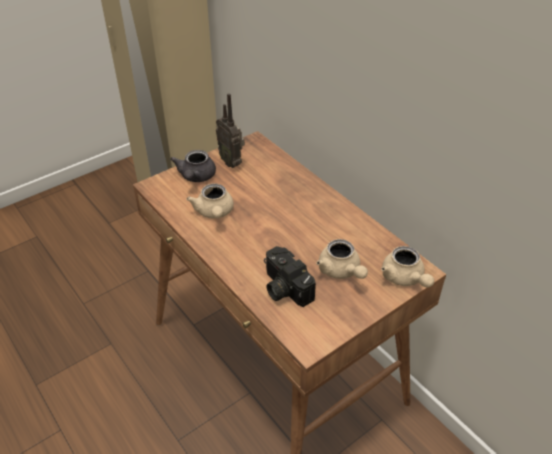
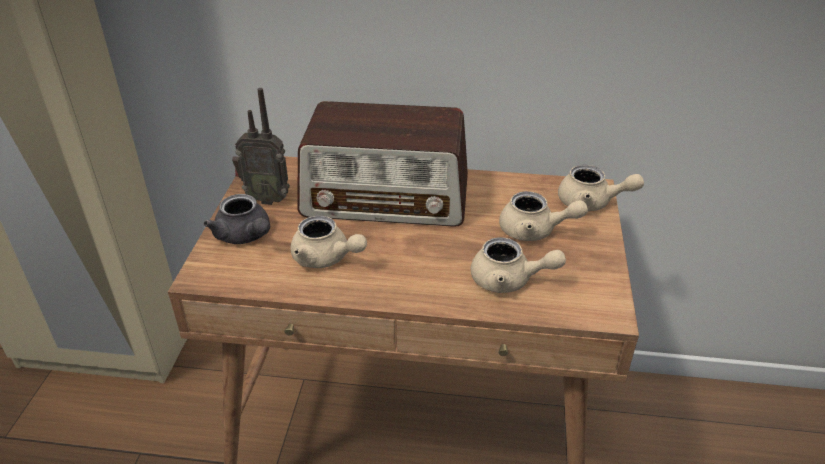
camera: 45 degrees left, 5 degrees down
camera [264,246,316,307] -> beige teapot [471,237,566,293]
none -> radio [297,101,468,227]

